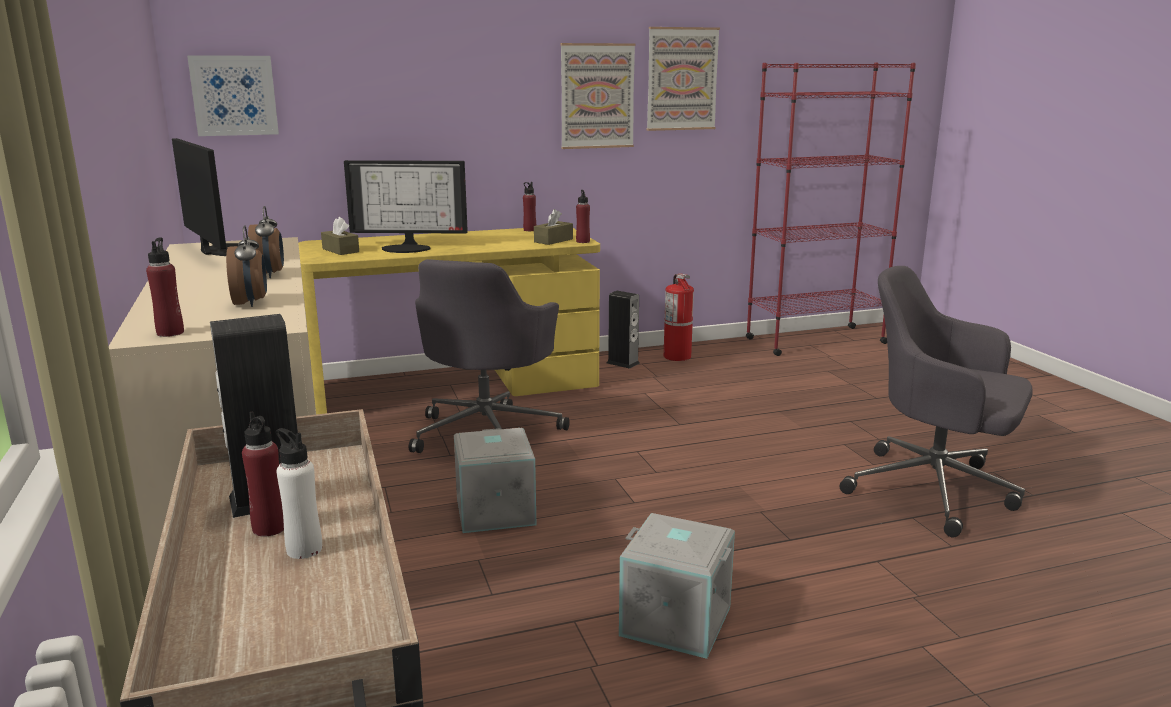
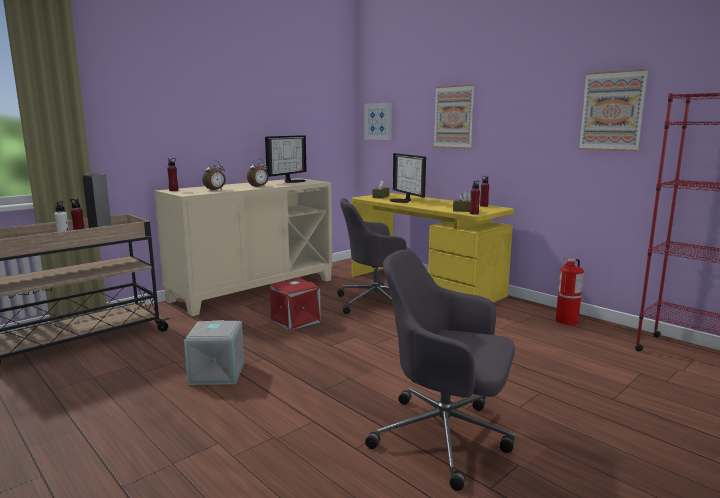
camera: 65 degrees right, 5 degrees down
grey storage box [454,428,536,533] -> red storage box [270,278,321,330]
picture [560,43,635,149] -> picture moved to [433,84,475,149]
speaker [607,291,640,369] -> none
grey office chair [840,266,1033,538] -> grey office chair turned 75 degrees counterclockwise [365,250,515,491]

